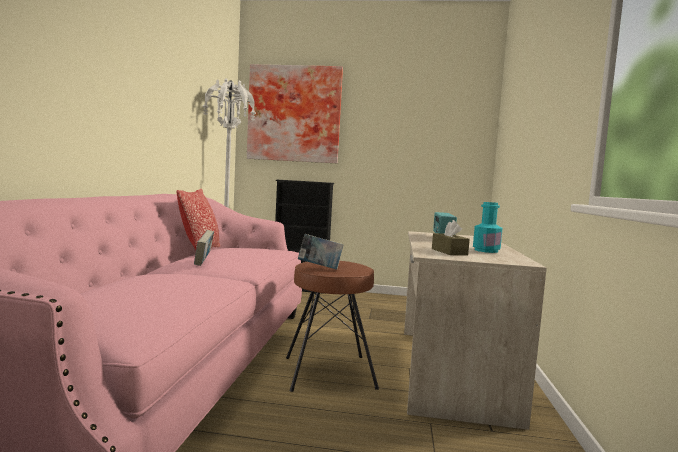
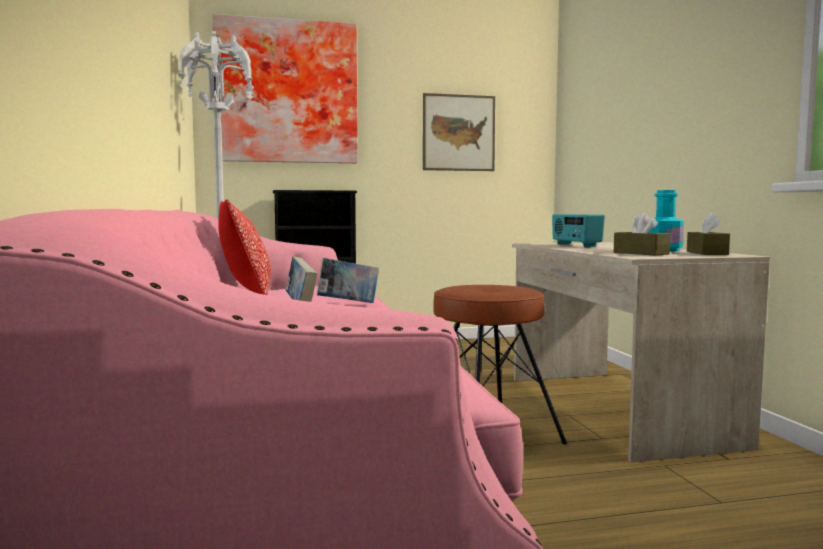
camera: 20 degrees left, 0 degrees up
book [298,234,344,270] -> book moved to [317,258,379,303]
none -> picture [423,93,495,171]
none -> brown tissue box [687,213,730,255]

